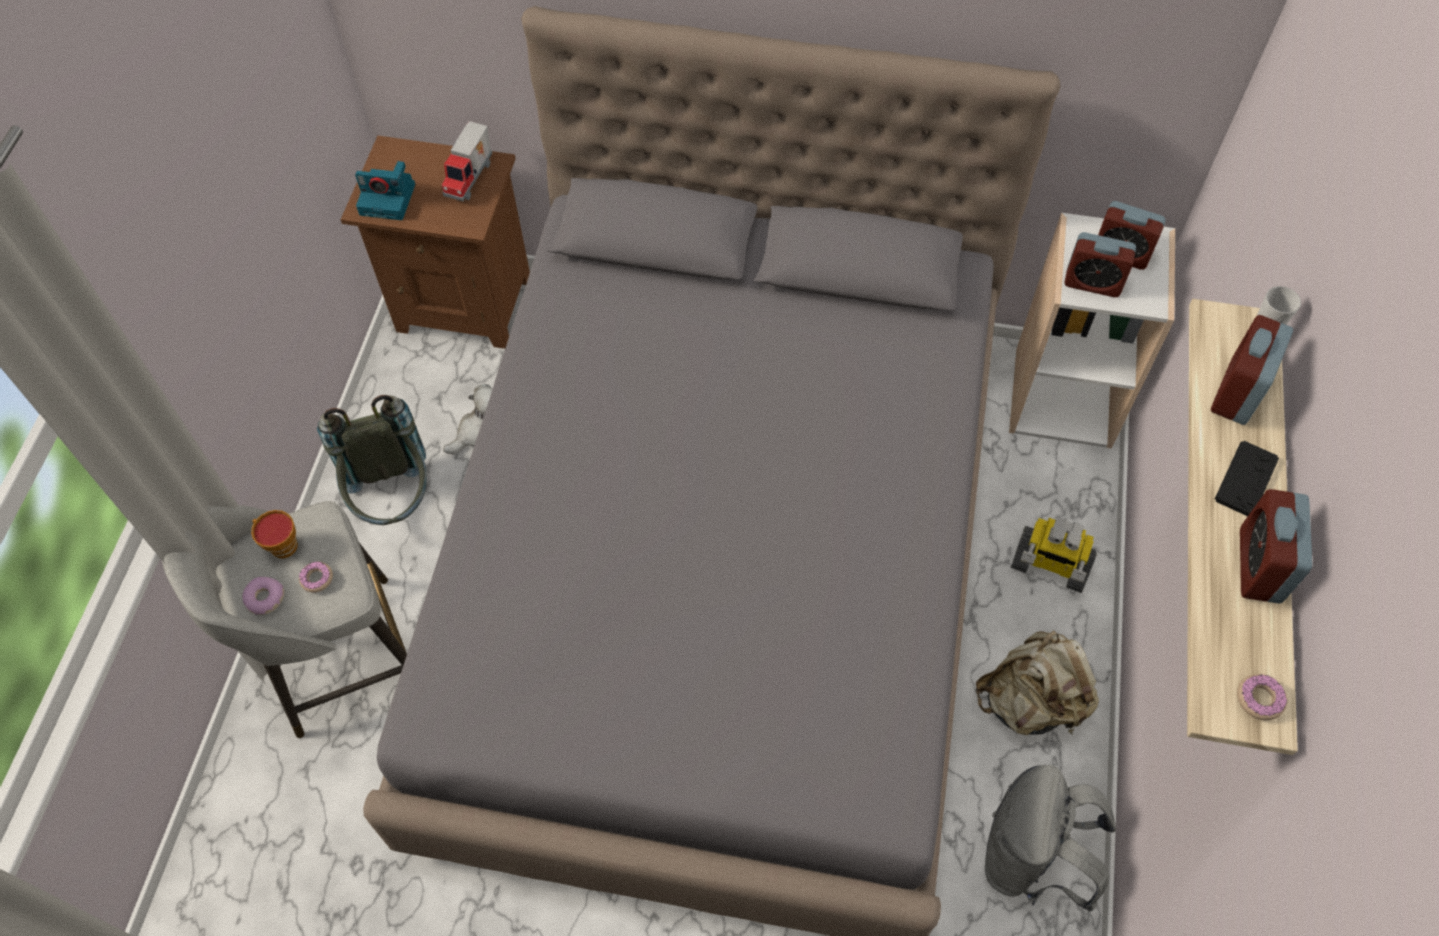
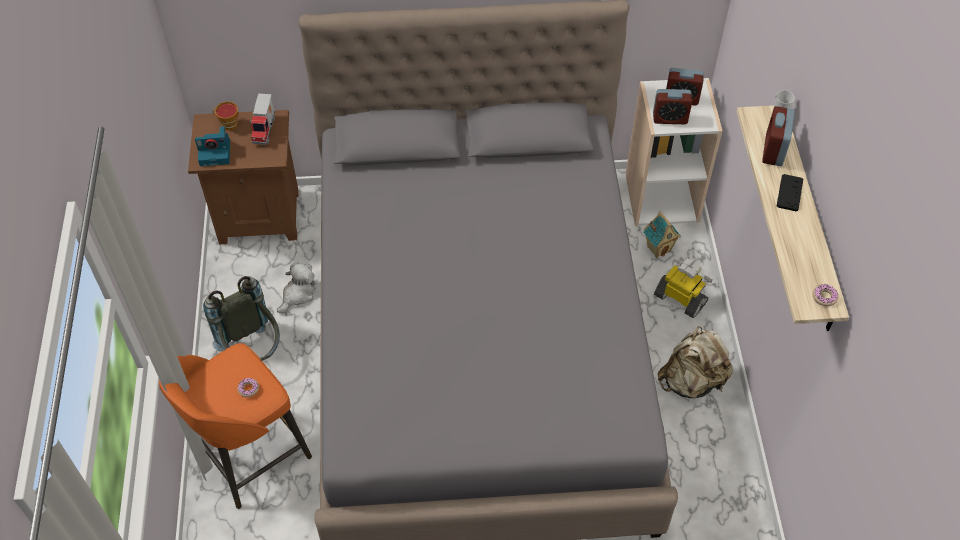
camera: 15 degrees left, 5 degrees down
grey stool [162,501,407,738] -> orange stool [159,343,312,509]
donut [242,577,284,615] -> none
cup [251,510,298,558] -> cup moved to [213,102,238,130]
grey backpack [985,765,1116,912] -> none
toy robot [1011,517,1097,593] -> toy robot turned 150 degrees counterclockwise [654,259,713,318]
alarm clock [1240,489,1312,604] -> none
none -> toy house [643,211,681,258]

